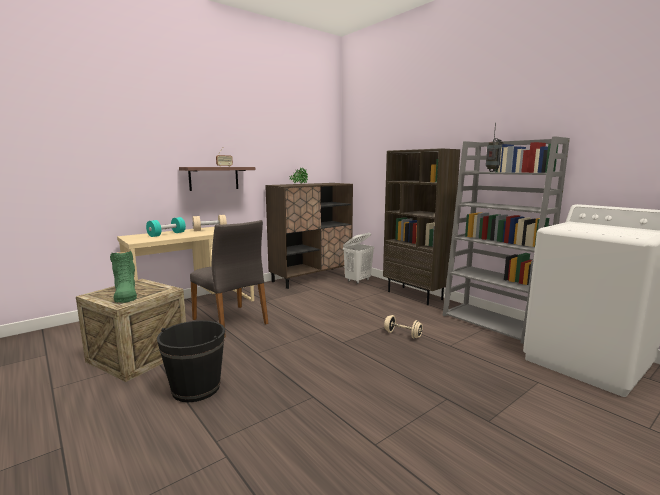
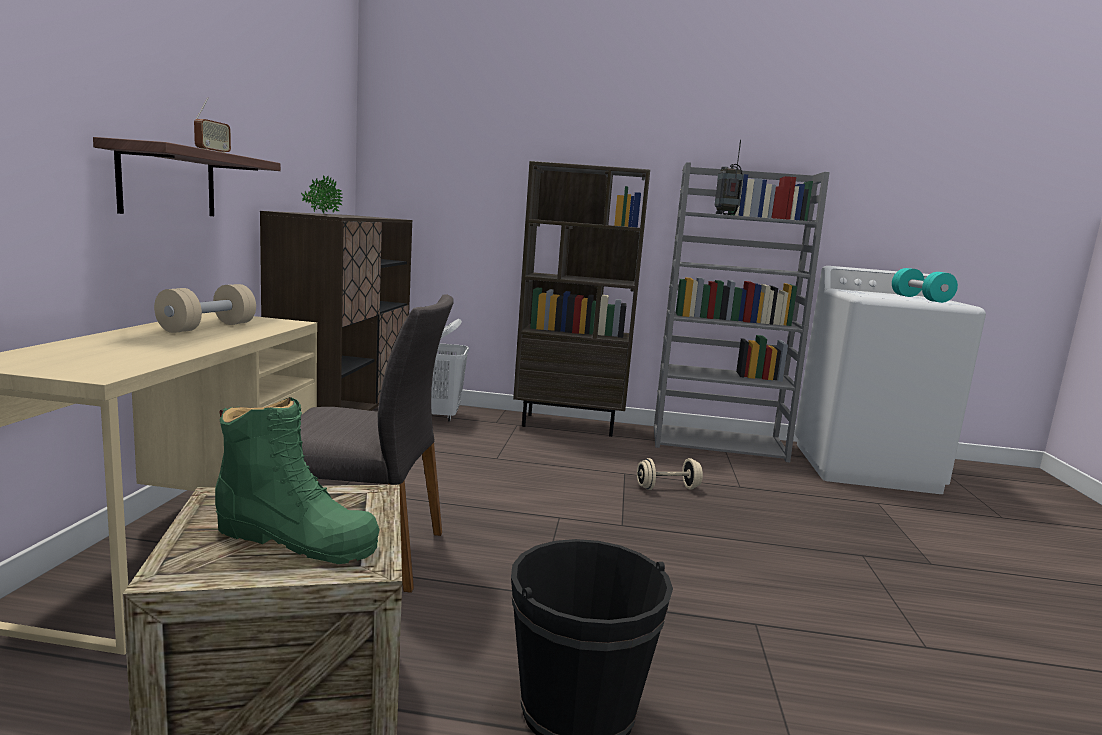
camera: 45 degrees left, 0 degrees up
turquoise dumbbell [146,217,186,237] -> turquoise dumbbell moved to [892,268,958,303]

